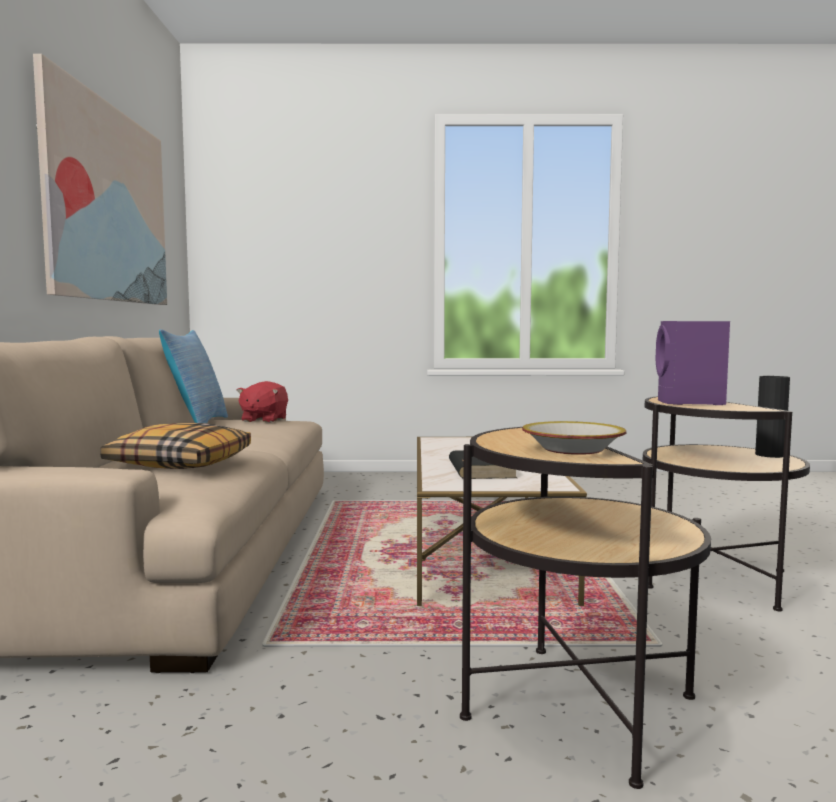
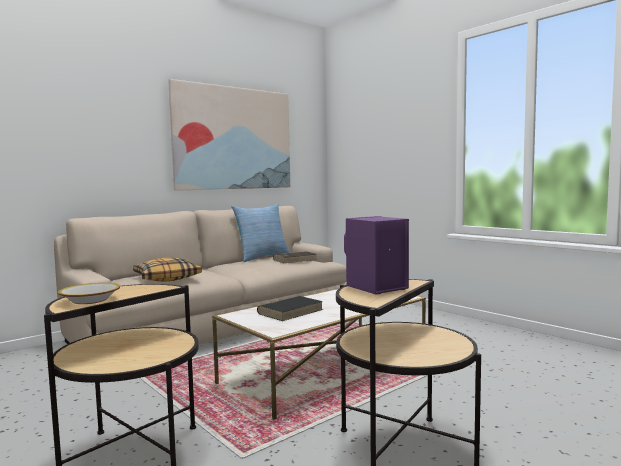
camera: 50 degrees right, 0 degrees up
red plush toy [237,381,288,423] -> brown book [273,251,317,263]
black vase [755,376,790,458] -> none

